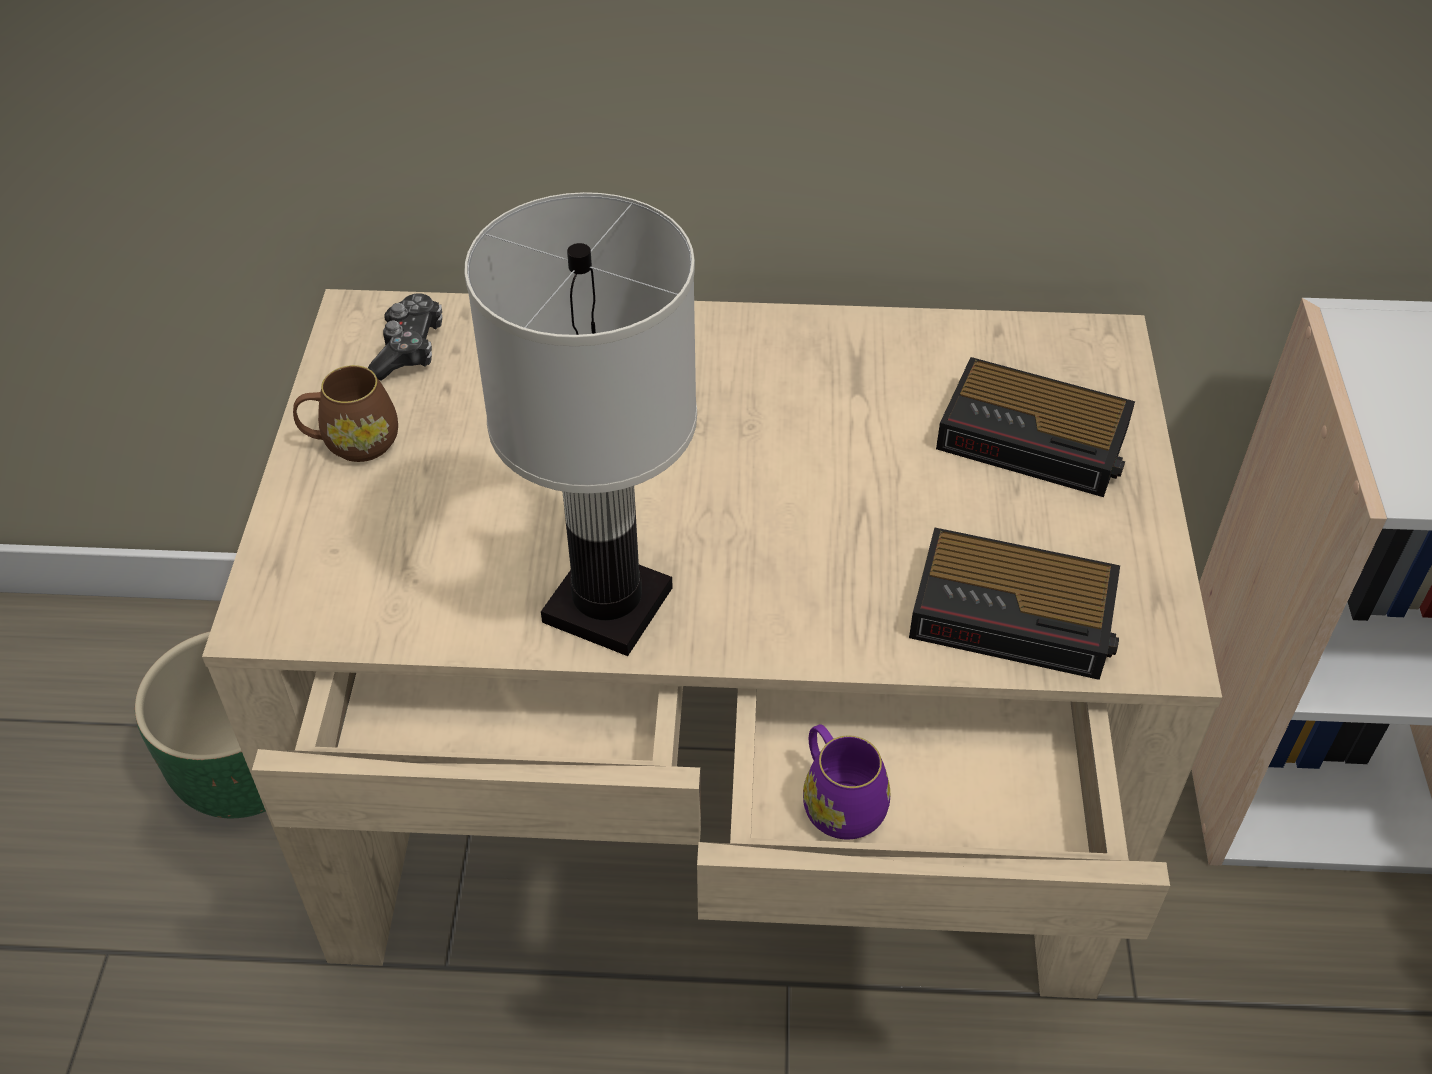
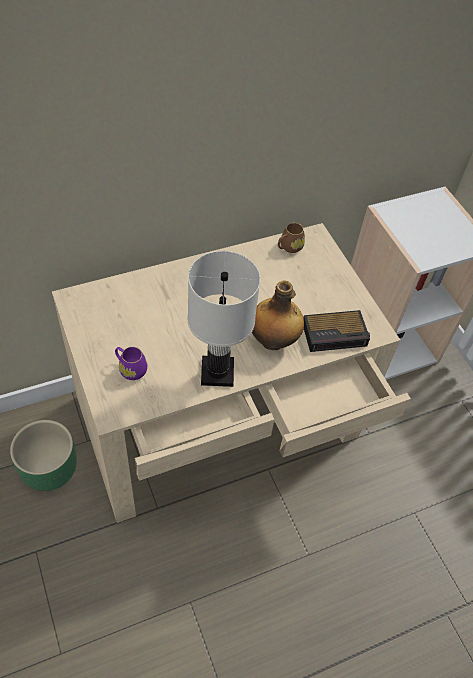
camera: 30 degrees left, 5 degrees up
brown mug [293,365,398,462] -> brown mug moved to [278,223,305,253]
game controller [368,293,442,381] -> none
purple mug [803,724,890,839] -> purple mug moved to [115,347,147,380]
alarm clock [936,357,1135,497] -> none
none -> bottle [252,280,304,350]

